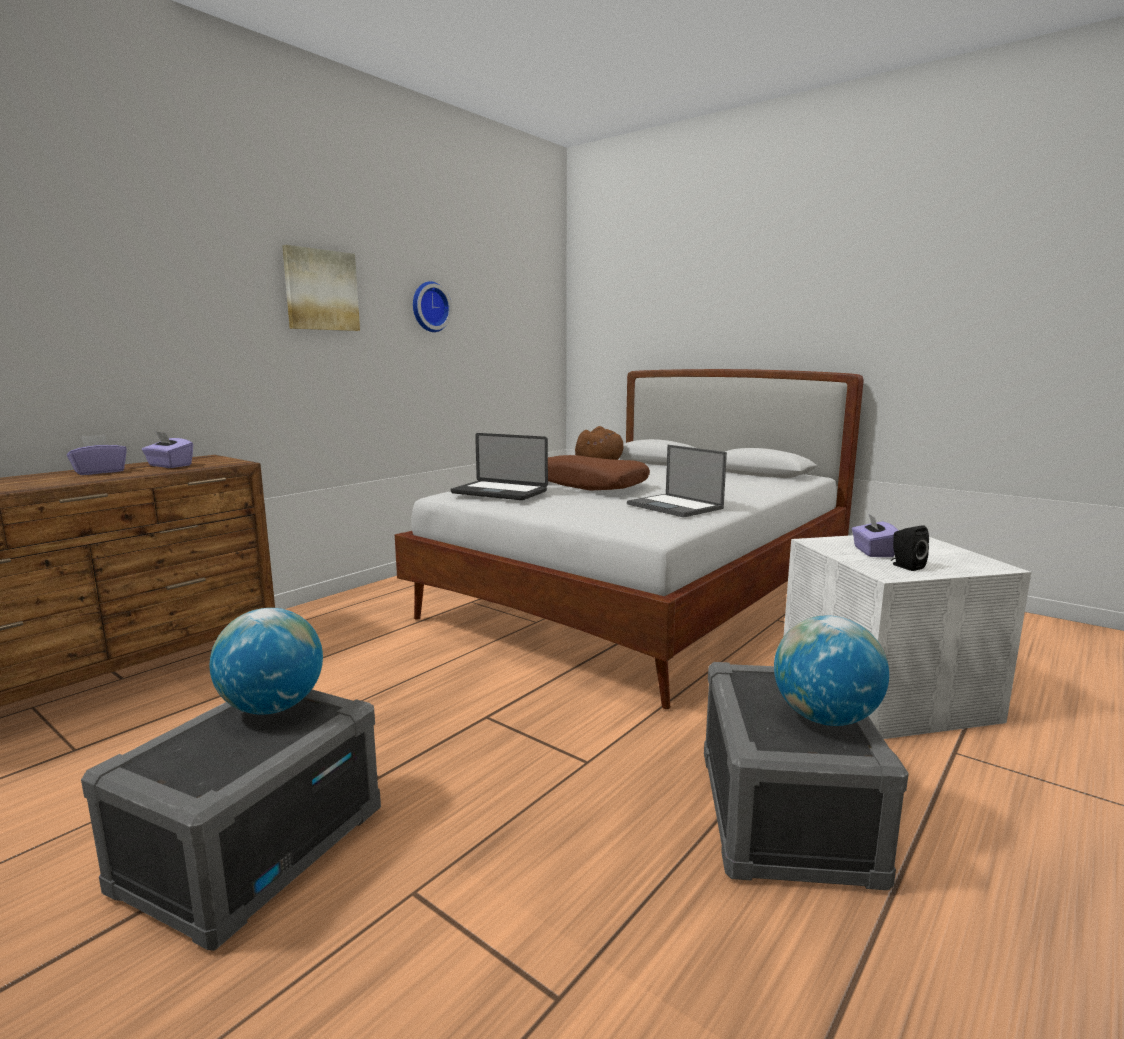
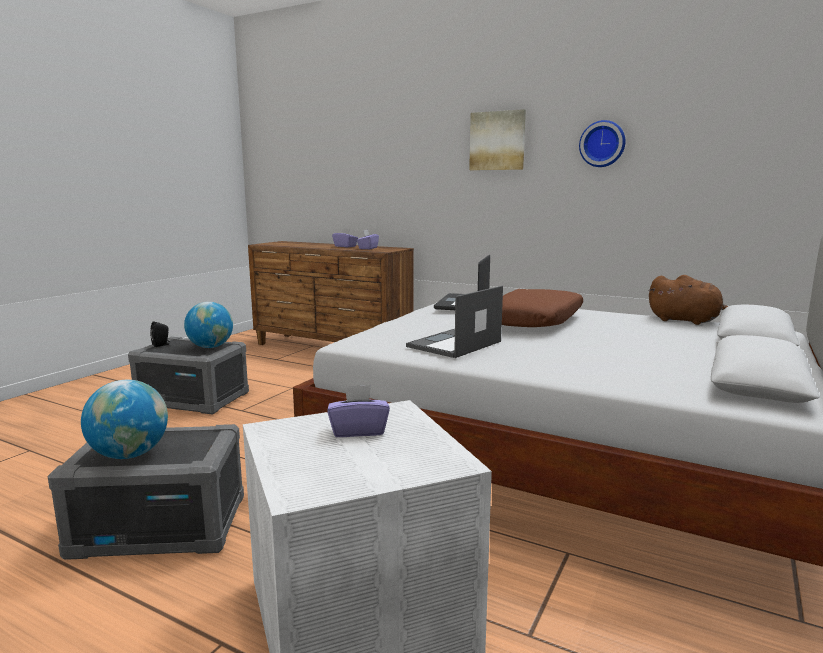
camera: 80 degrees right, 0 degrees up
black speaker [891,525,929,571] -> black speaker moved to [150,321,170,347]

